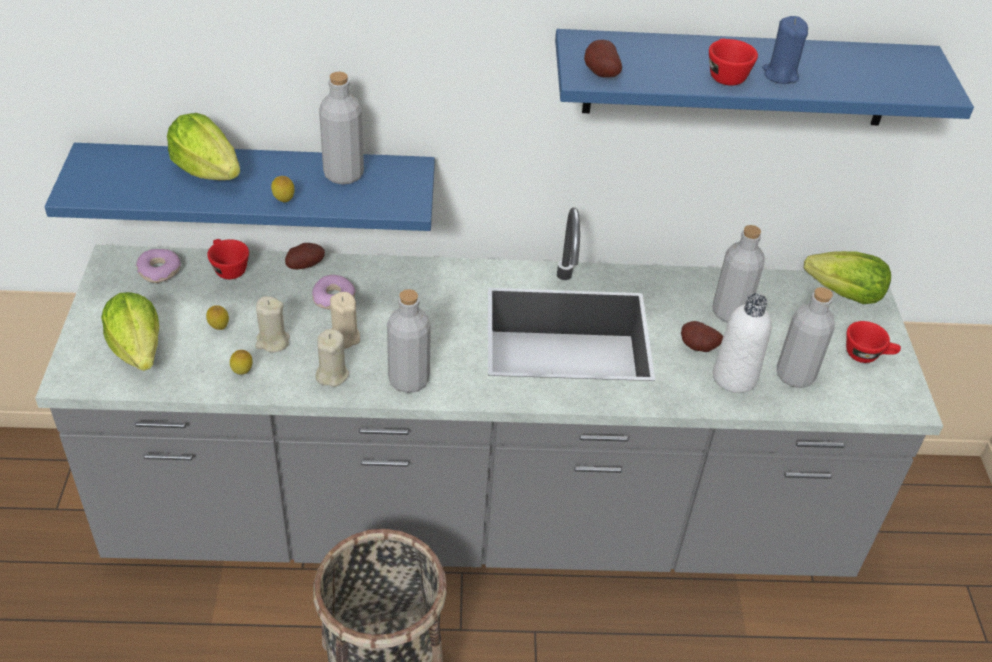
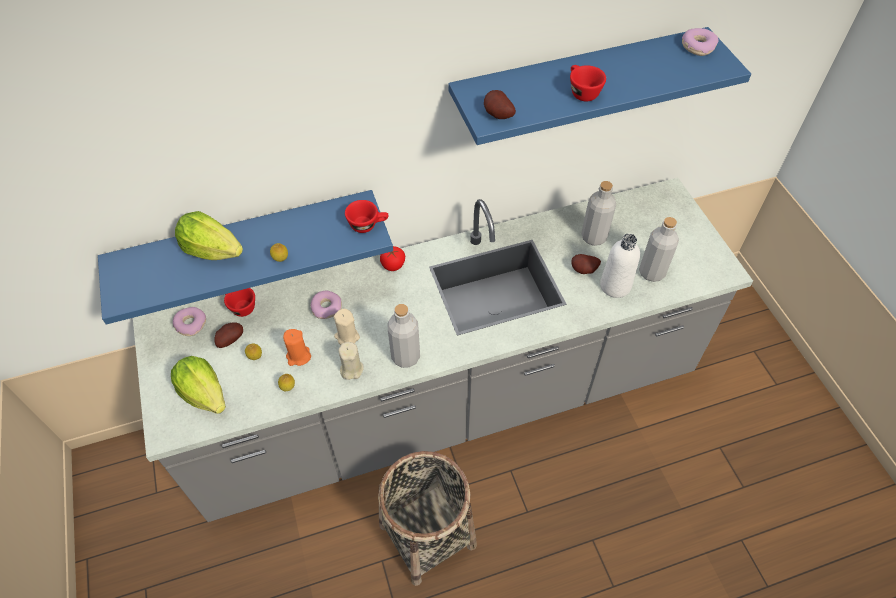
camera: 15 degrees left, 10 degrees up
beige candle [255,296,290,352] -> orange candle [283,329,311,366]
potato [285,243,325,269] -> potato moved to [214,322,243,348]
grey bottle [319,72,364,185] -> none
blue candle [762,16,808,84] -> none
lettuce [804,251,891,304] -> none
red cup [846,321,901,363] -> red cup moved to [345,200,389,233]
none -> tomato [380,246,405,271]
none -> donut [682,28,719,56]

